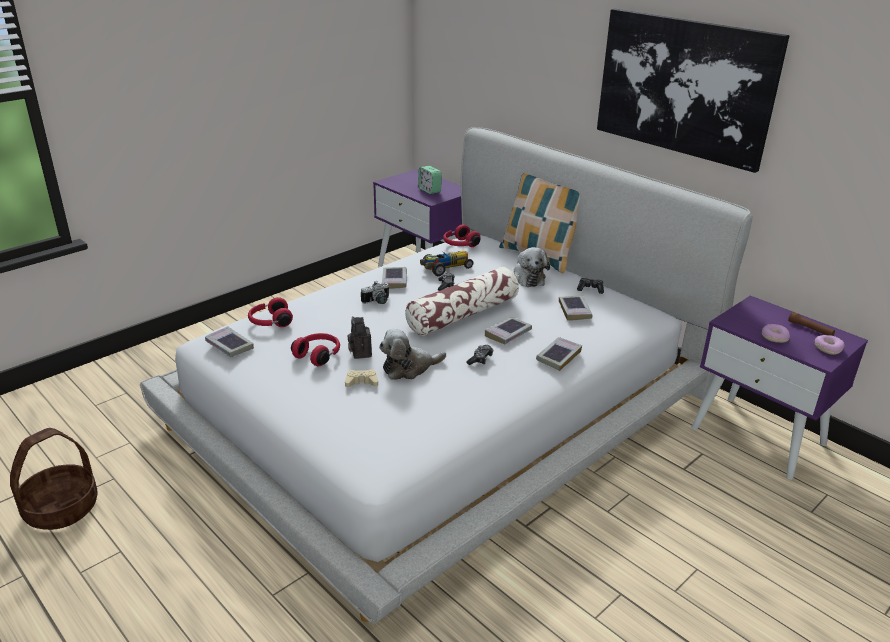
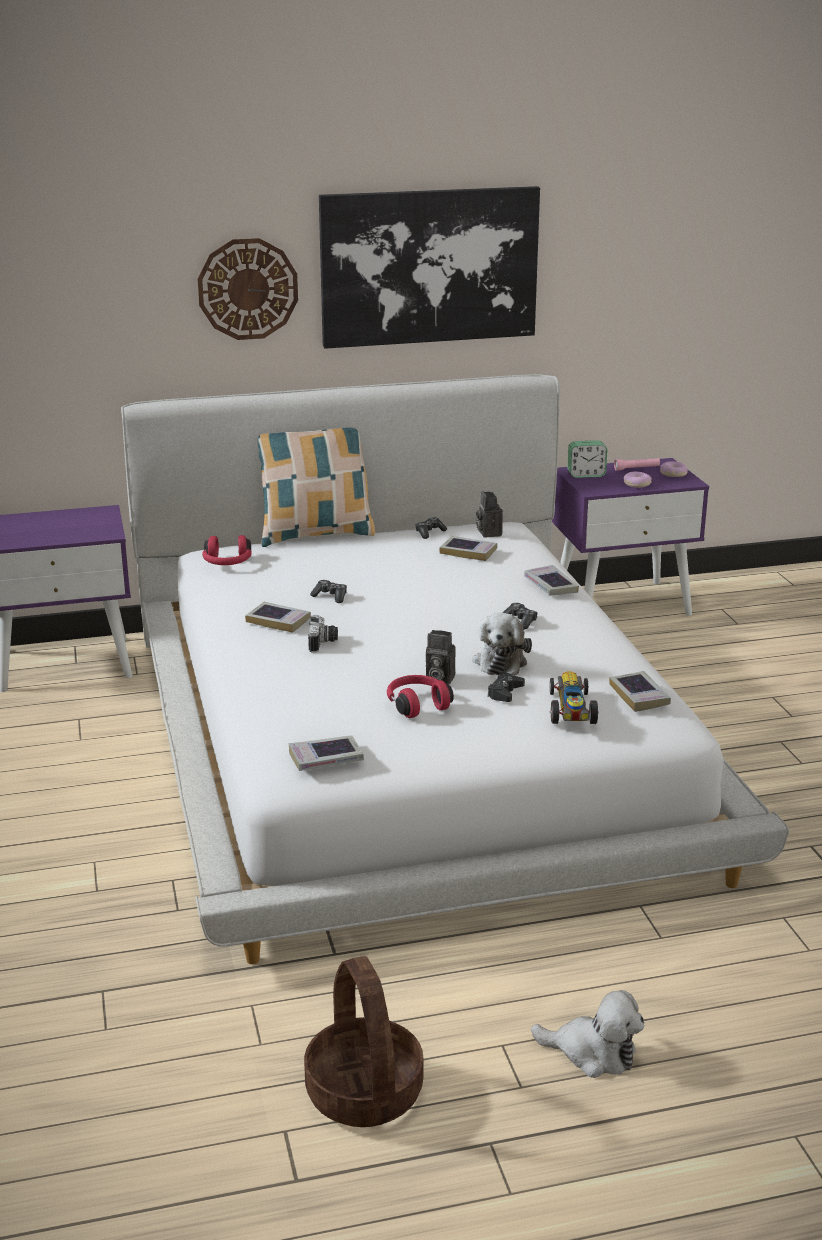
camera: 60 degrees left, 5 degrees down
red headphones [248,297,293,327] -> none
beige game controller [345,369,378,387] -> black game controller [487,673,525,702]
pillow [405,267,519,336] -> none
alarm clock [418,166,442,194] -> alarm clock moved to [567,440,607,478]
toy car [420,251,473,276] -> toy car moved to [549,671,599,724]
book [485,317,532,344] -> book moved to [609,671,671,712]
plush toy [514,247,550,287] -> plush toy moved to [531,990,644,1078]
brown flashlight [788,312,835,336] -> pink flashlight [614,458,660,471]
none -> wall clock [198,238,298,340]
none -> camera [476,491,503,538]

